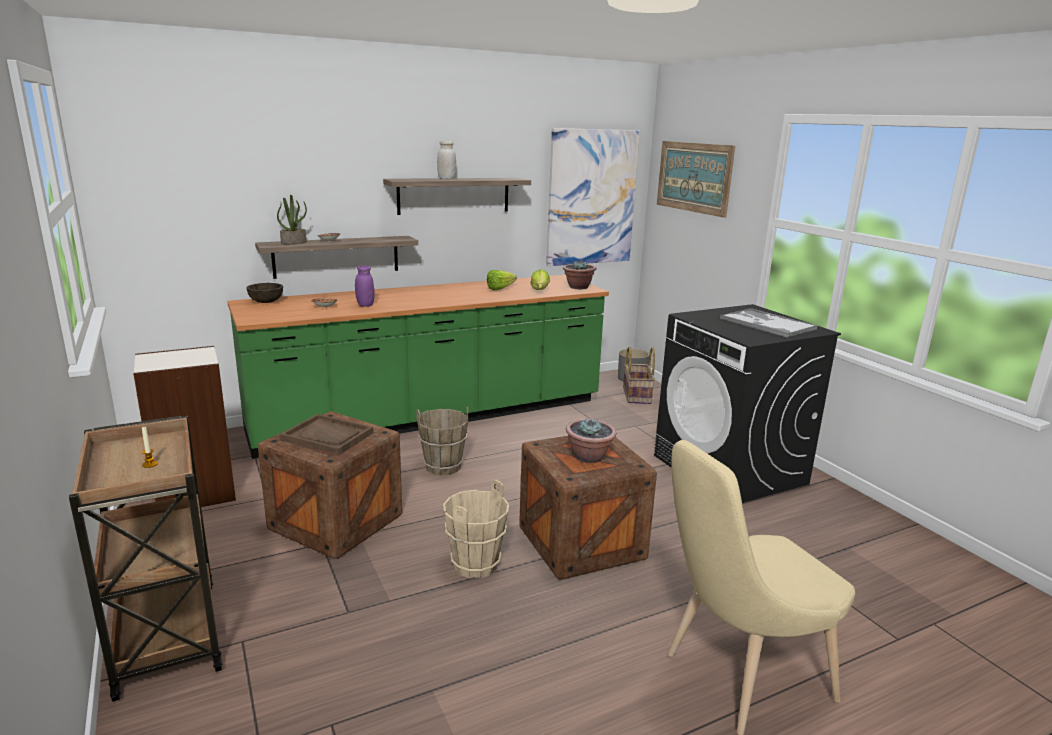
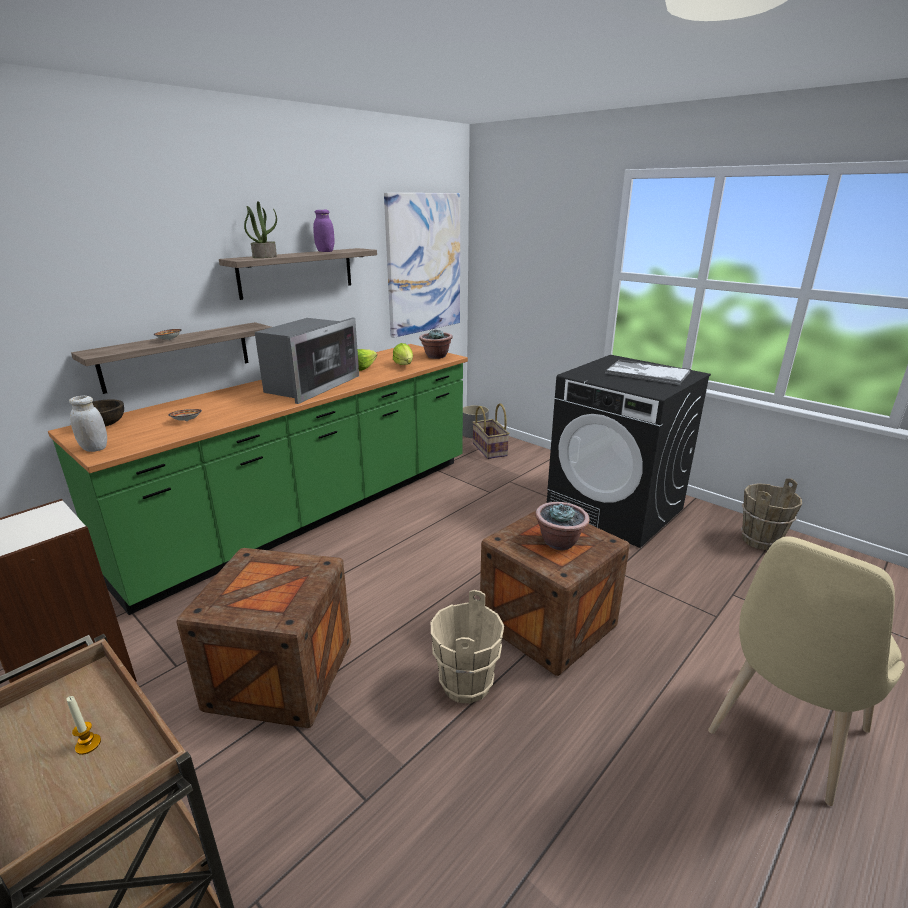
camera: 20 degrees left, 5 degrees up
potted plant [277,195,307,245] -> potted plant moved to [244,201,277,258]
brown tray [280,414,373,455] -> none
purple jar [355,265,374,307] -> purple jar moved to [313,210,335,252]
brown bucket [416,406,468,476] -> brown bucket moved to [741,478,802,551]
white jar [437,141,456,179] -> white jar moved to [69,396,107,452]
picture [657,141,735,218] -> none
none -> microwave [255,318,359,404]

